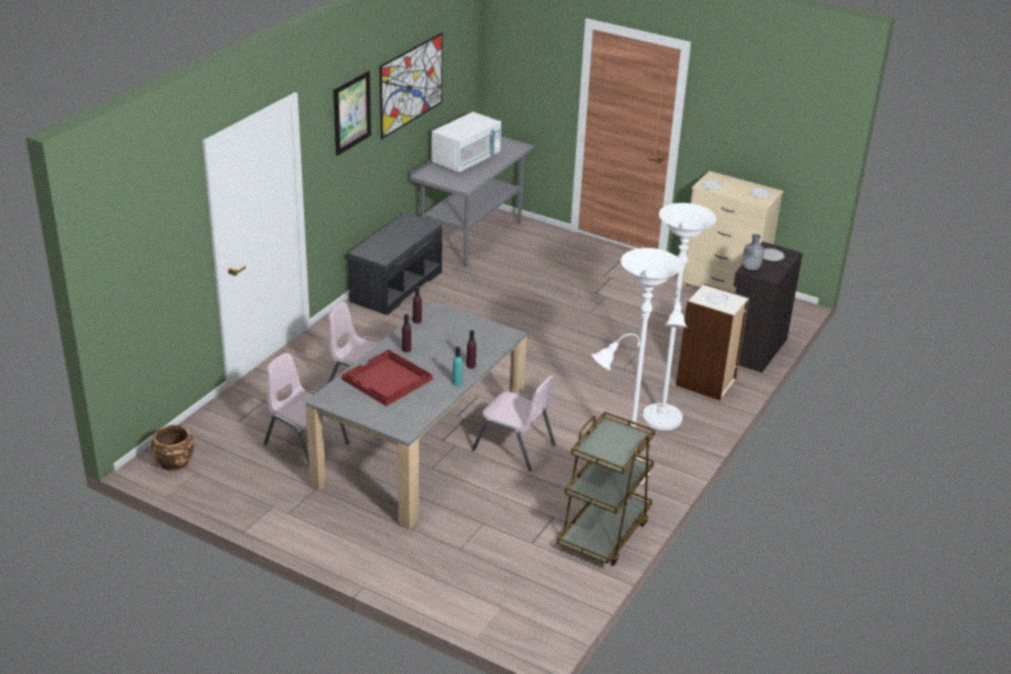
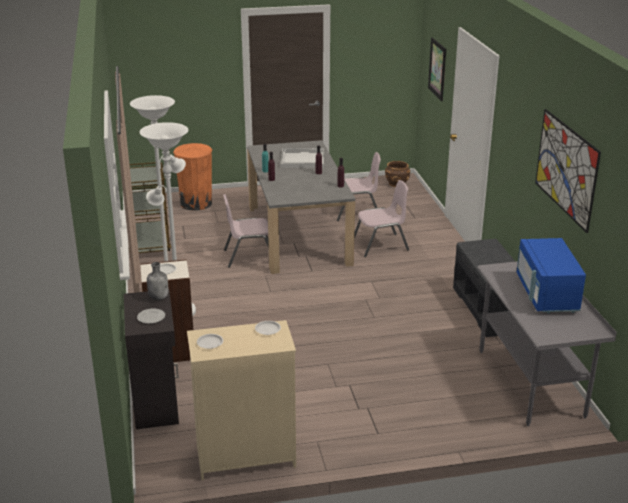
camera: 140 degrees right, 5 degrees down
picture [333,70,371,156] -> picture moved to [428,37,446,101]
red tray [342,350,433,406] -> white tray [281,148,324,168]
white microwave [431,112,501,173] -> blue microwave [517,238,586,314]
none -> orange trash can [173,143,212,211]

